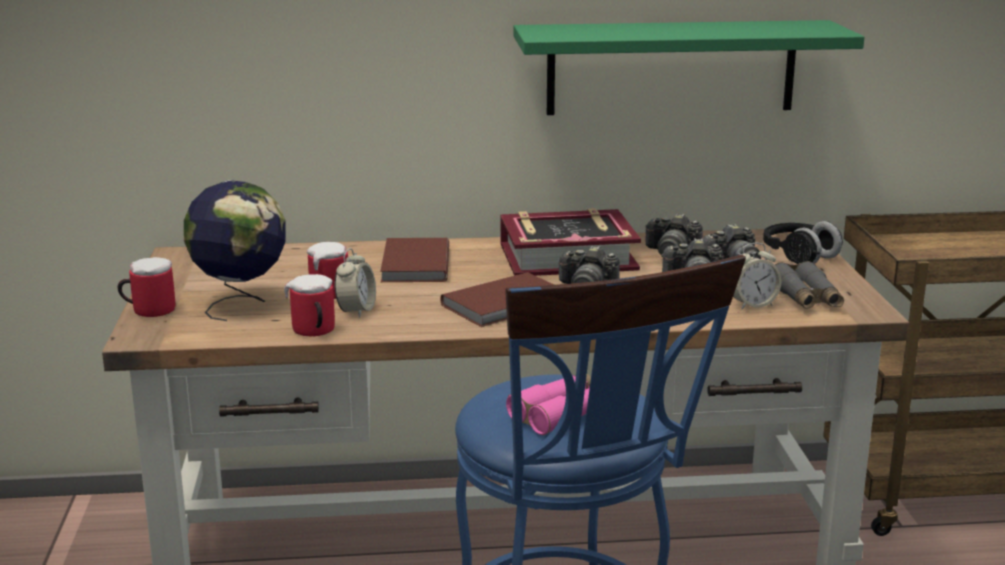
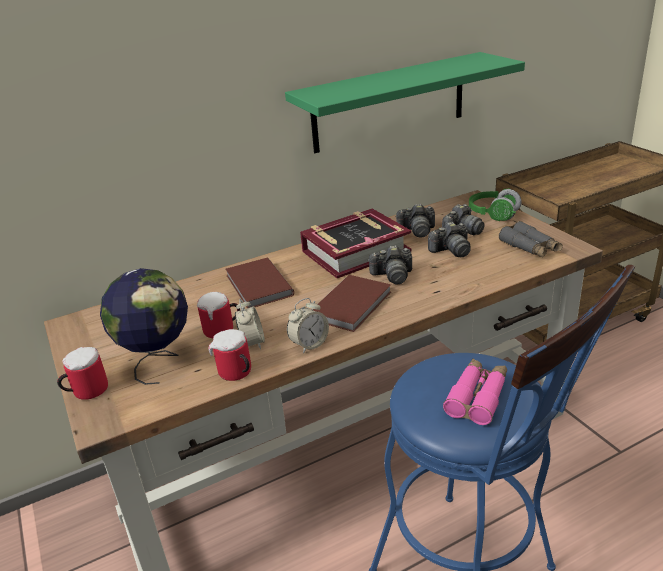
camera: 20 degrees left, 10 degrees up
alarm clock [733,243,782,310] -> alarm clock moved to [287,298,329,353]
black headphones [763,221,843,264] -> green headphones [469,189,522,221]

